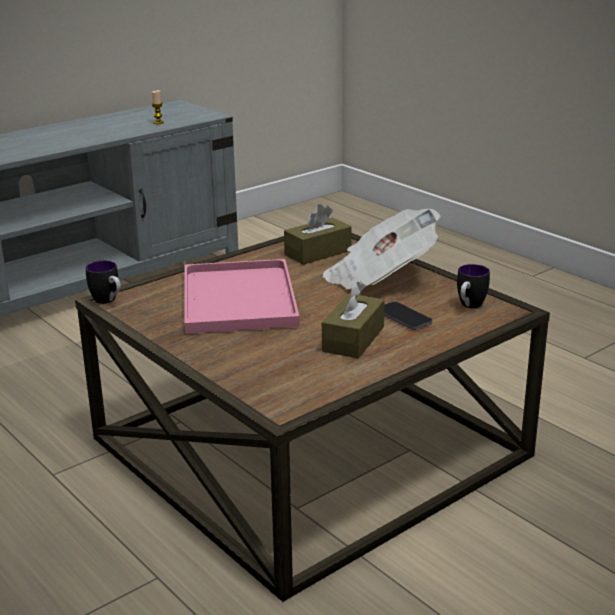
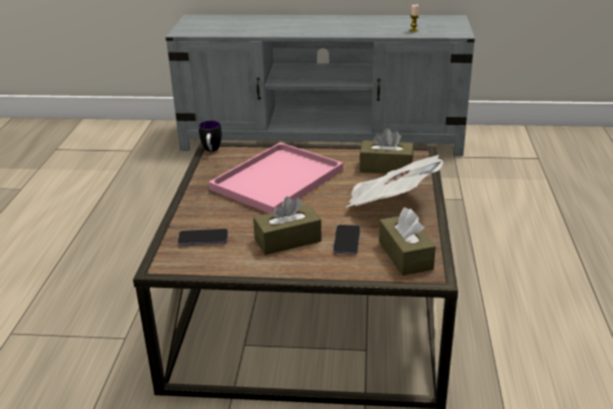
camera: 45 degrees right, 5 degrees up
mug [457,264,490,308] -> brown tissue box [379,207,436,276]
none -> phone [178,229,228,246]

